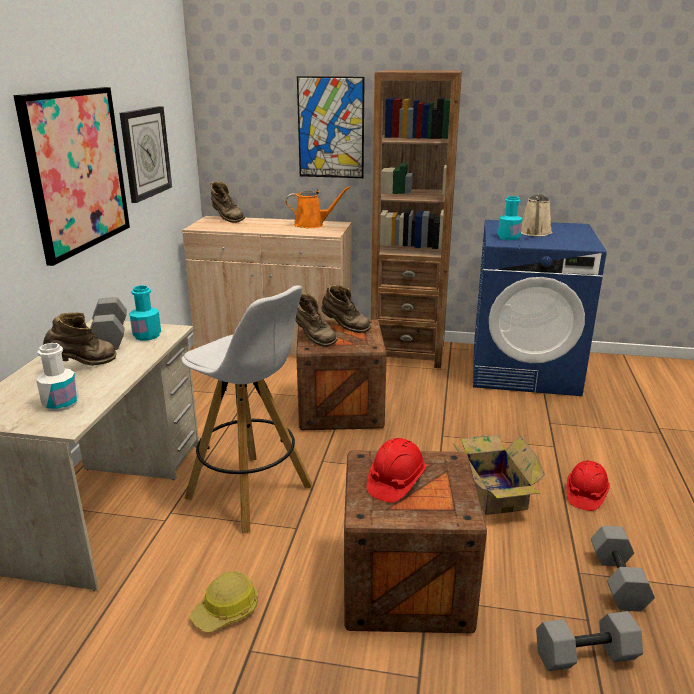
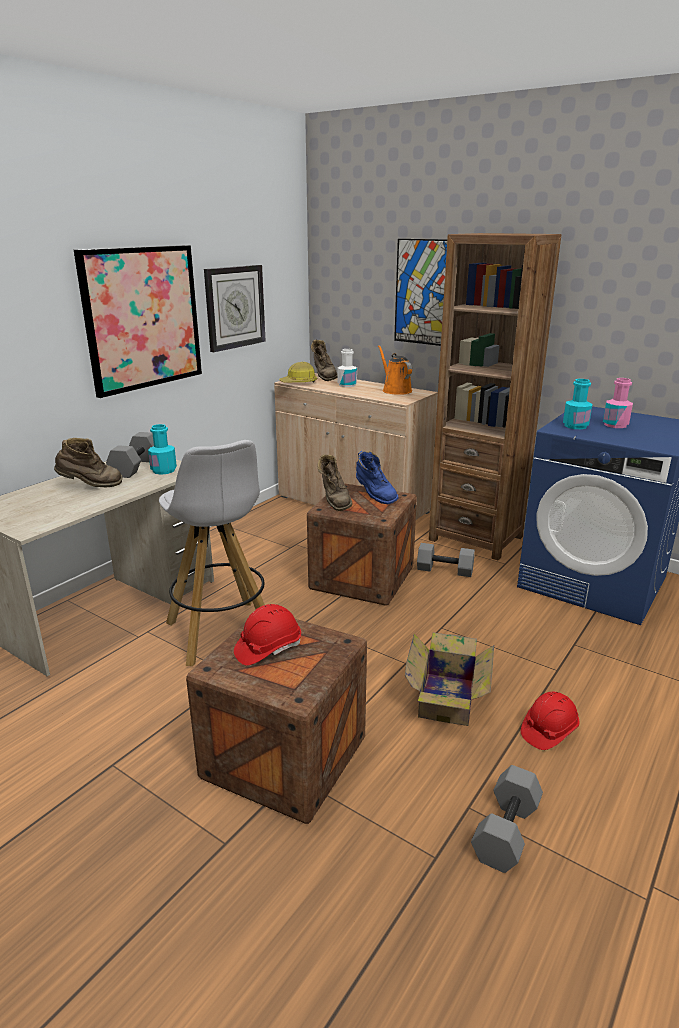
camera: 25 degrees right, 0 degrees up
white bottle [36,343,79,411] -> white bottle moved to [337,349,357,387]
hard hat [189,571,258,633] -> hard hat moved to [279,362,317,383]
orange watering can [286,186,351,228] -> orange watering can turned 135 degrees counterclockwise [378,345,412,395]
brown boot [321,285,371,333] -> blue boot [356,451,398,504]
beige watering can [521,194,552,236] -> pink bottle [603,378,633,428]
grey dumbbell [536,611,643,671] -> grey dumbbell moved to [417,543,475,577]

